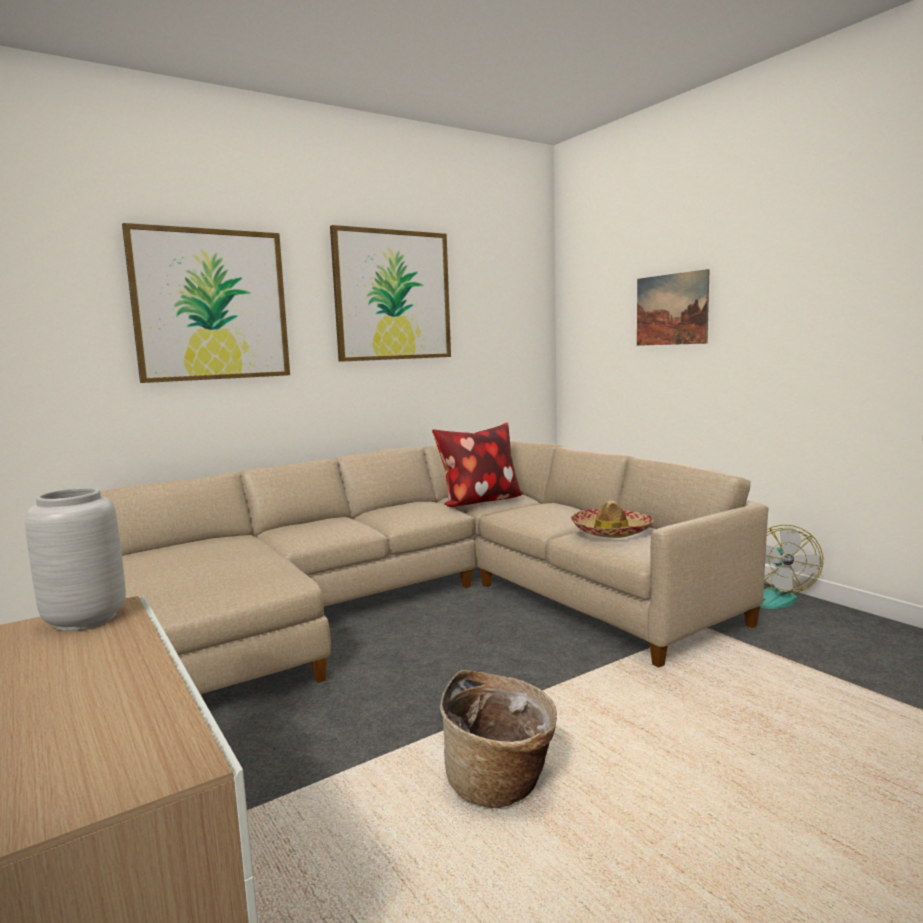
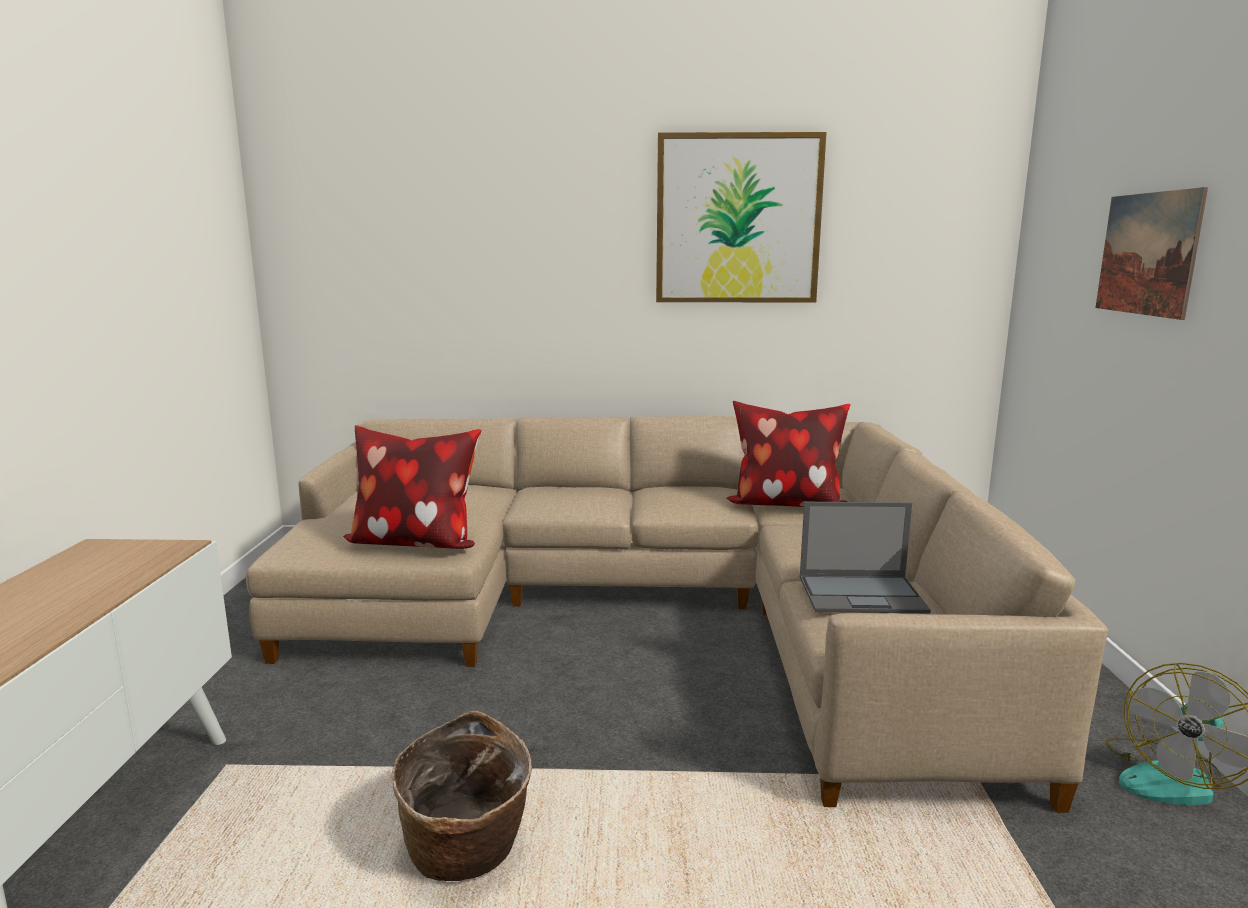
camera: 35 degrees right, 5 degrees up
grey vase [25,488,126,631] -> none
picture [122,223,290,383] -> none
hat [571,500,653,538] -> laptop [800,502,931,613]
none -> pillow [343,425,481,549]

